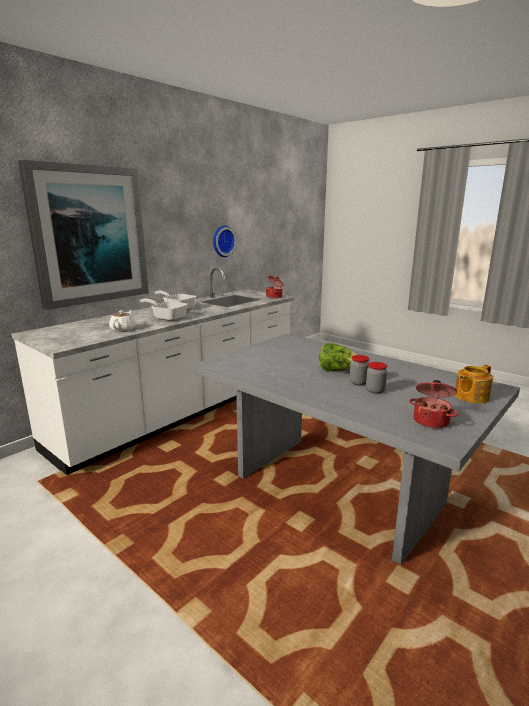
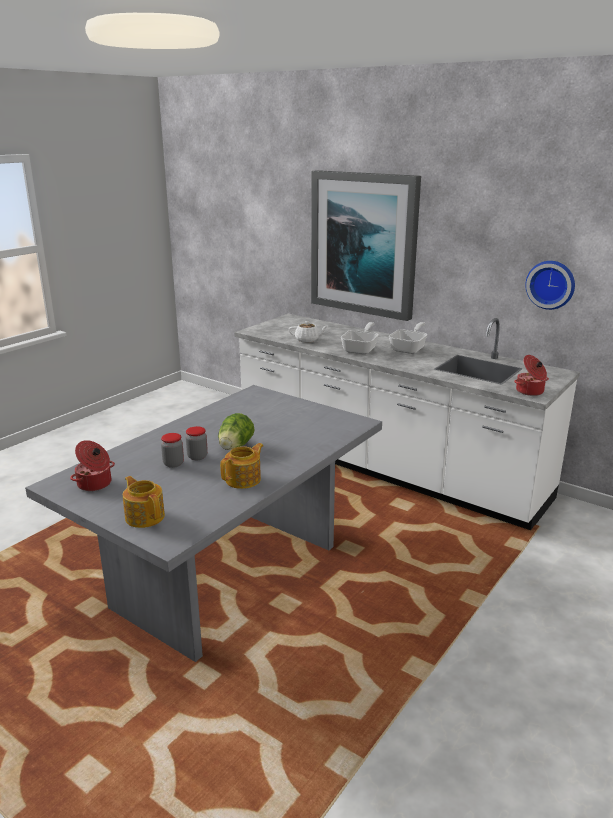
camera: 85 degrees right, 5 degrees up
none -> teapot [220,443,264,489]

